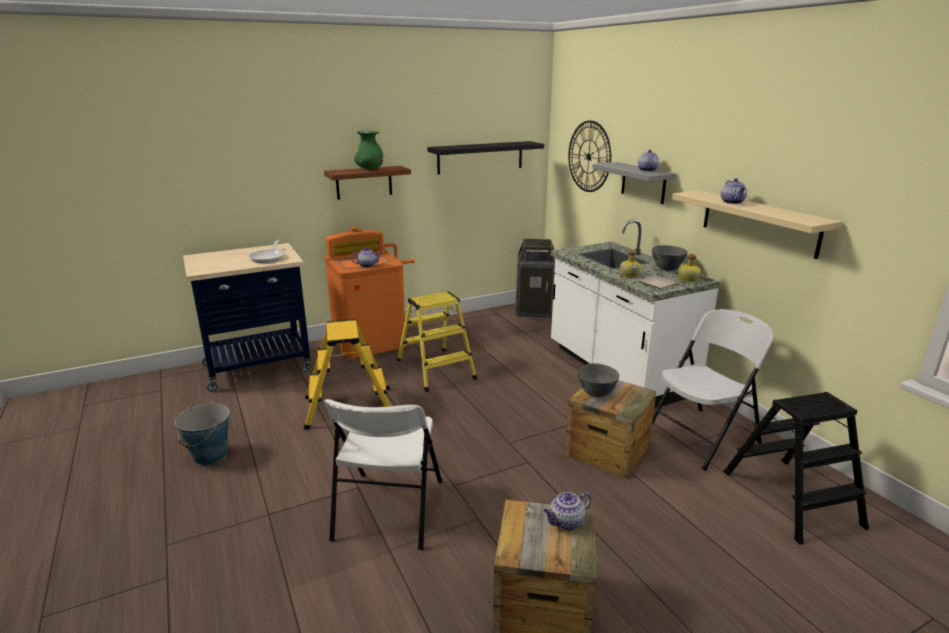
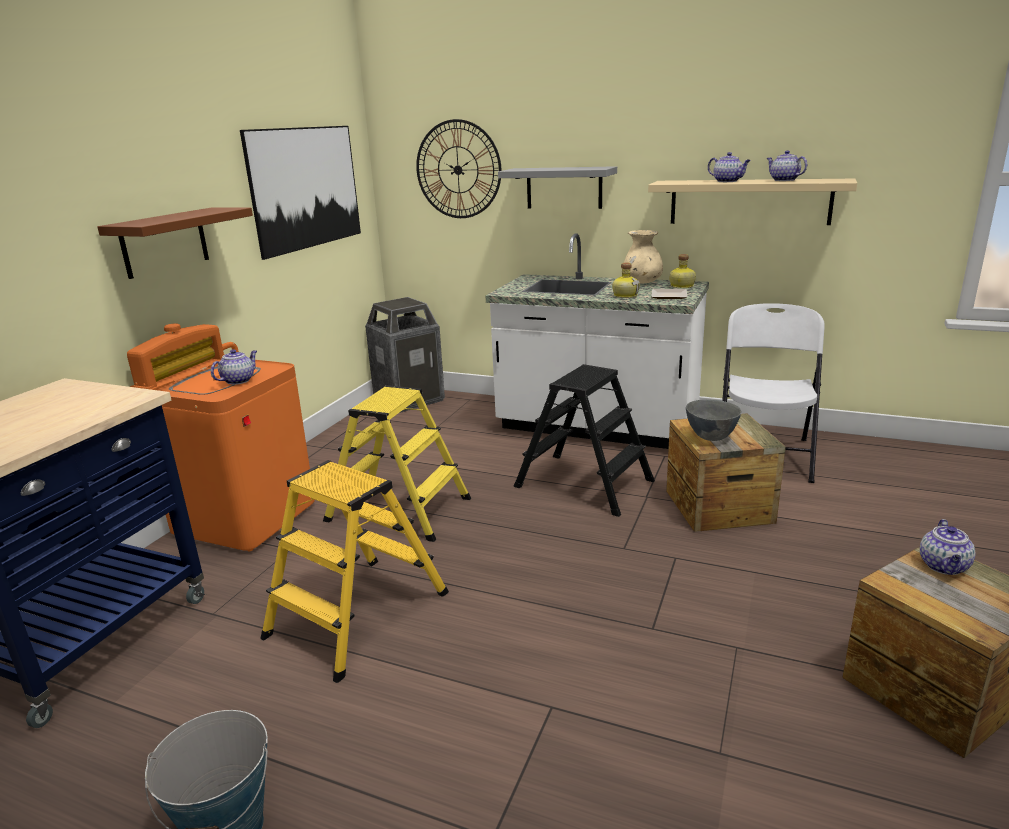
camera: 40 degrees left, 0 degrees up
frying pan [248,240,285,263] -> none
white chair [324,399,443,550] -> none
green vase [354,131,383,169] -> none
black shelf [427,141,544,175] -> picture [240,126,361,260]
teapot [638,150,659,171] -> teapot moved to [766,150,807,181]
grey bowl [652,245,688,271] -> beige vase [624,230,663,284]
black step ladder [723,392,869,545] -> black step ladder moved to [514,364,655,517]

